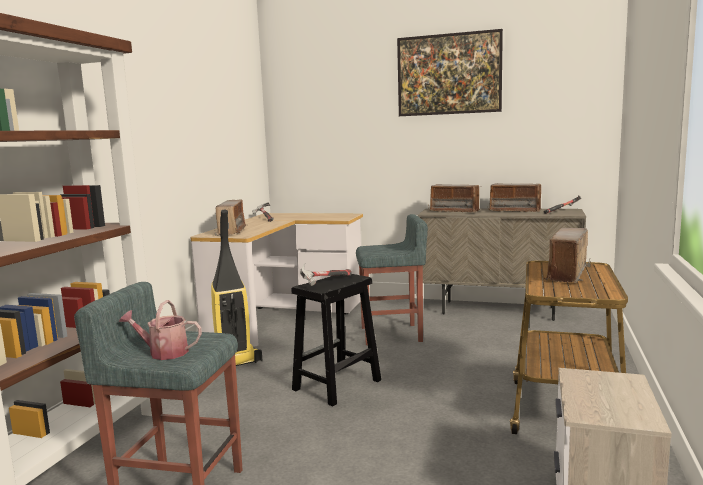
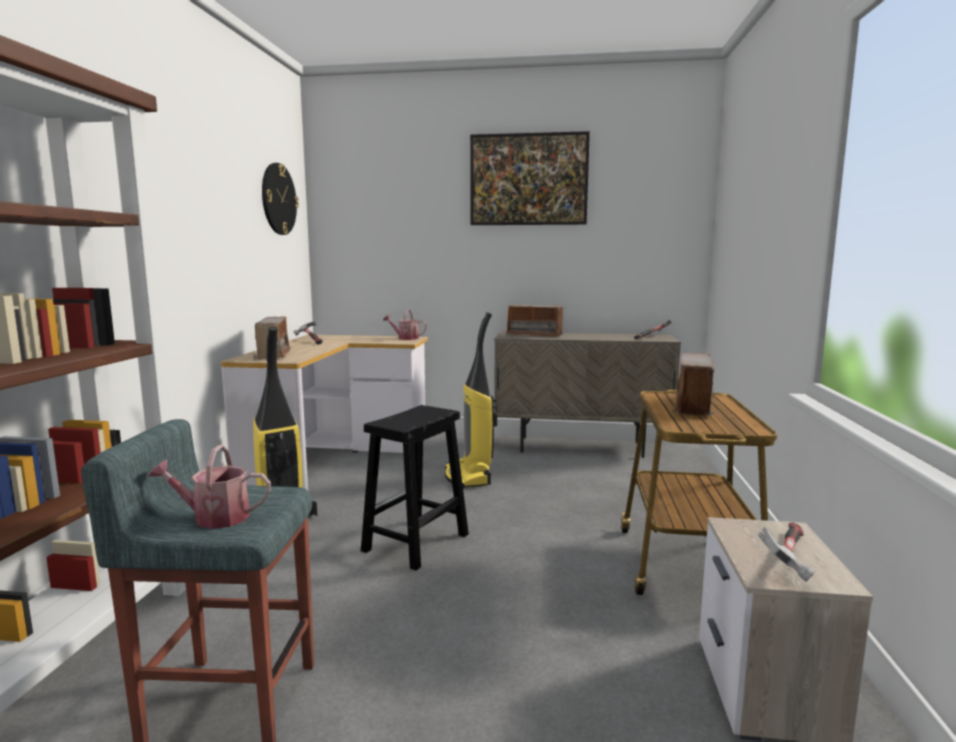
camera: 10 degrees left, 0 degrees up
hammer [300,264,352,286] -> hammer moved to [758,523,815,581]
grey stool [356,214,428,345] -> vacuum cleaner [445,312,497,489]
radio [488,183,544,212] -> none
none -> wall clock [262,163,299,235]
none -> watering can [383,310,427,340]

